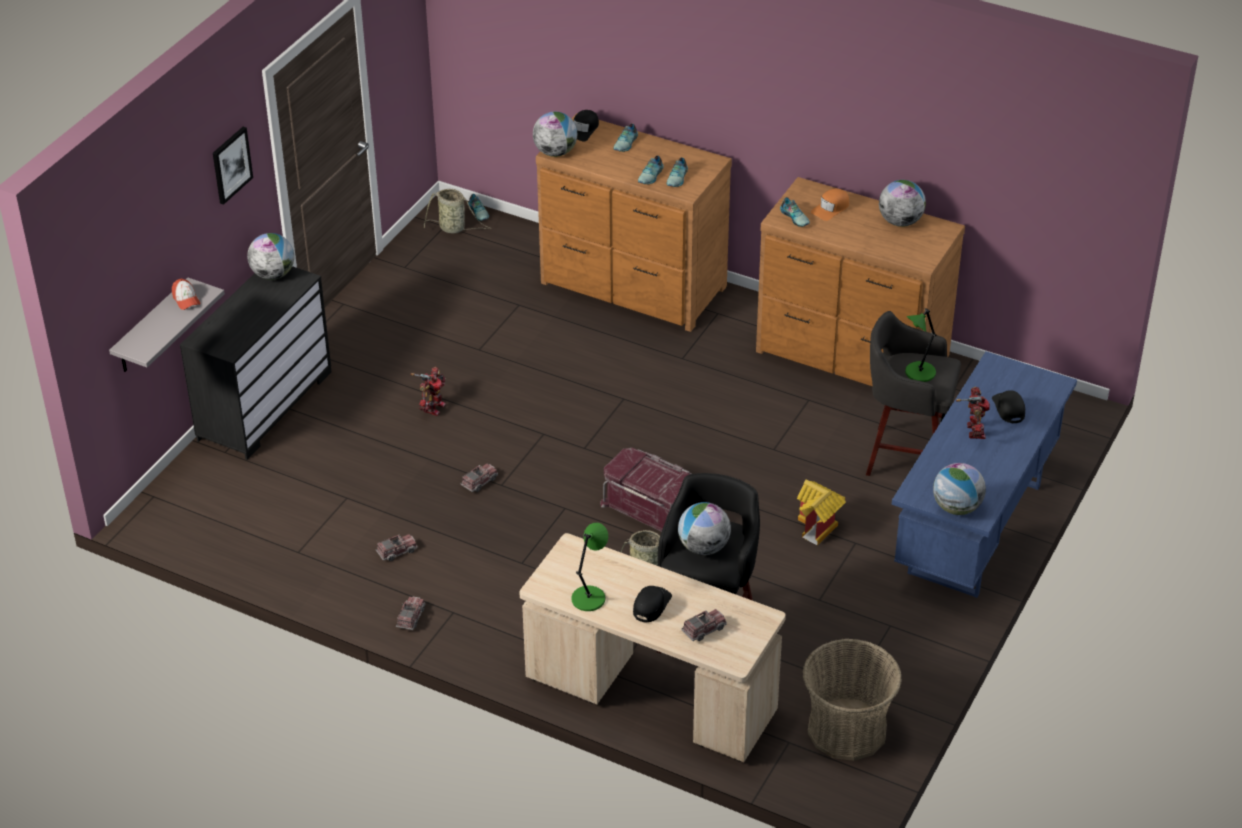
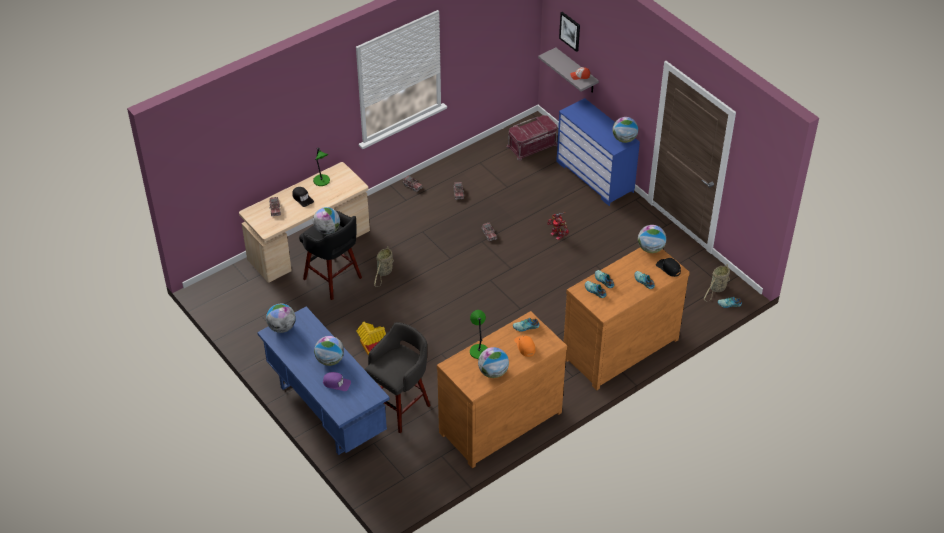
camera: 115 degrees right, 5 degrees up
black dresser [180,266,331,460] -> blue dresser [557,98,640,206]
picture [213,127,253,205] -> picture moved to [559,12,580,52]
red storage box [600,448,692,532] -> red storage box moved to [506,115,558,160]
basket [803,639,902,761] -> none
green table lamp [905,308,936,382] -> green table lamp moved to [470,310,487,359]
toy robot [956,387,990,439] -> globe [314,336,344,366]
black cap [992,390,1025,423] -> purple cap [323,372,351,391]

